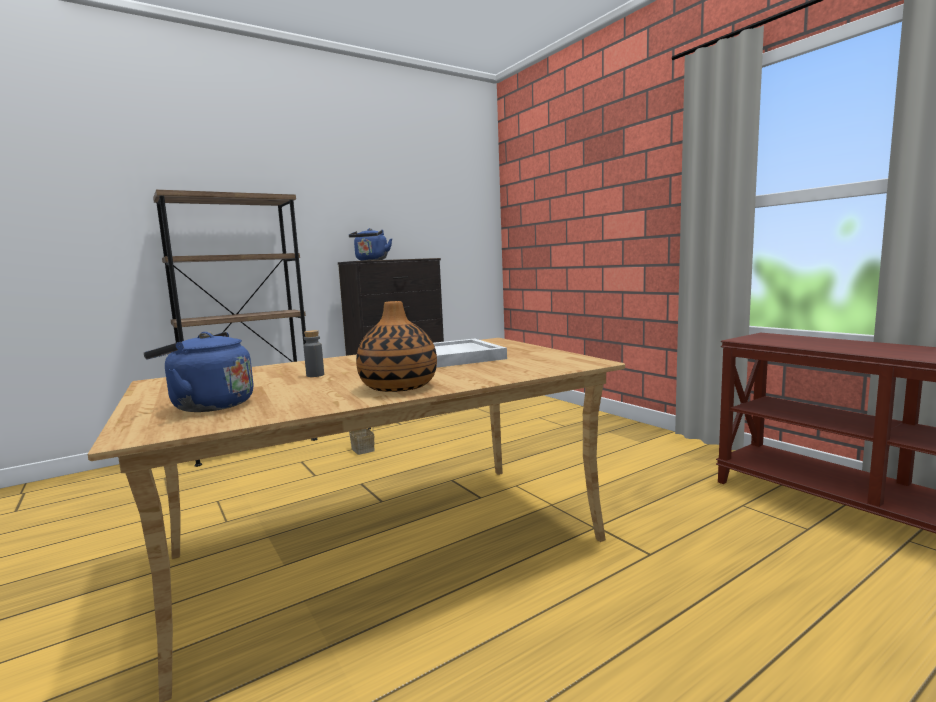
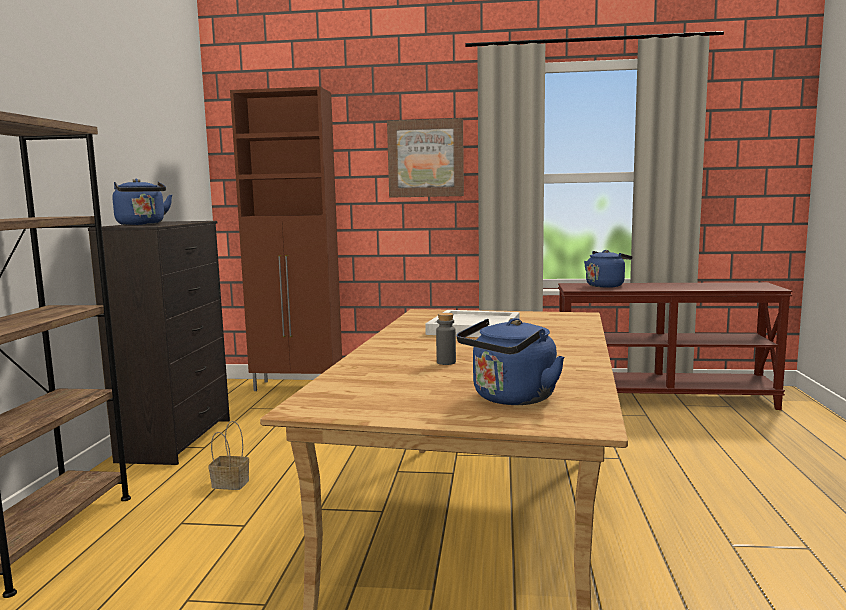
camera: 50 degrees left, 0 degrees up
vase [356,301,437,392] -> none
none -> brown cabinet [230,86,342,391]
none -> picture [387,118,464,198]
none -> blue kettle [584,250,633,288]

